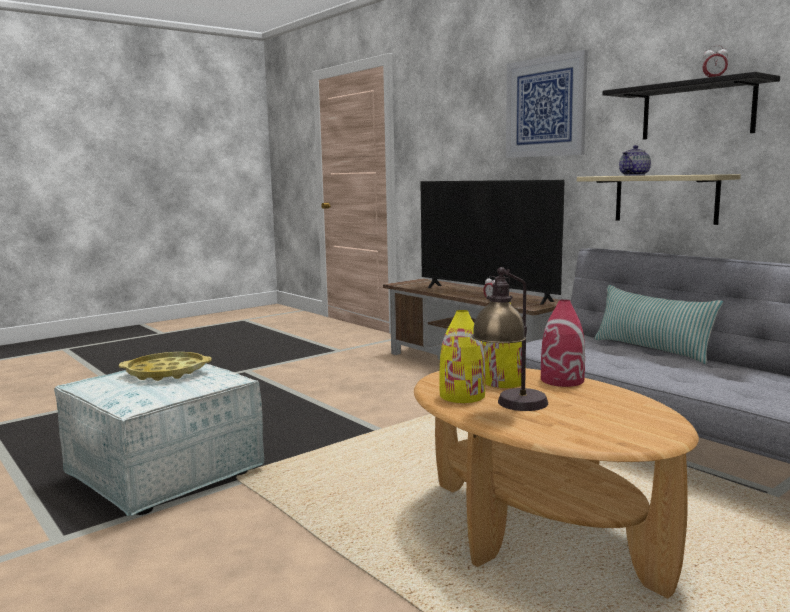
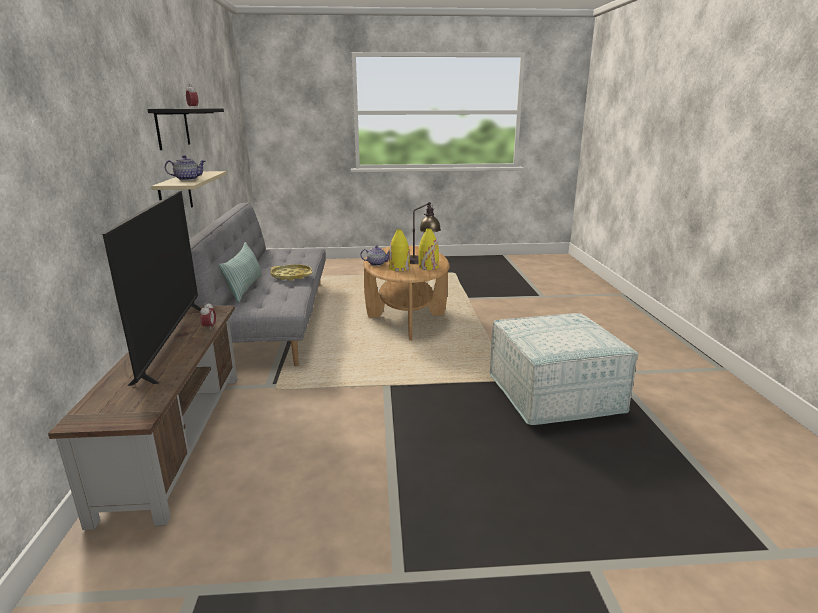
camera: 145 degrees left, 10 degrees up
yellow tray [119,352,212,381] -> yellow tray moved to [270,264,313,281]
picture [506,50,588,158] -> none
red vase [541,299,585,387] -> teapot [361,245,389,266]

